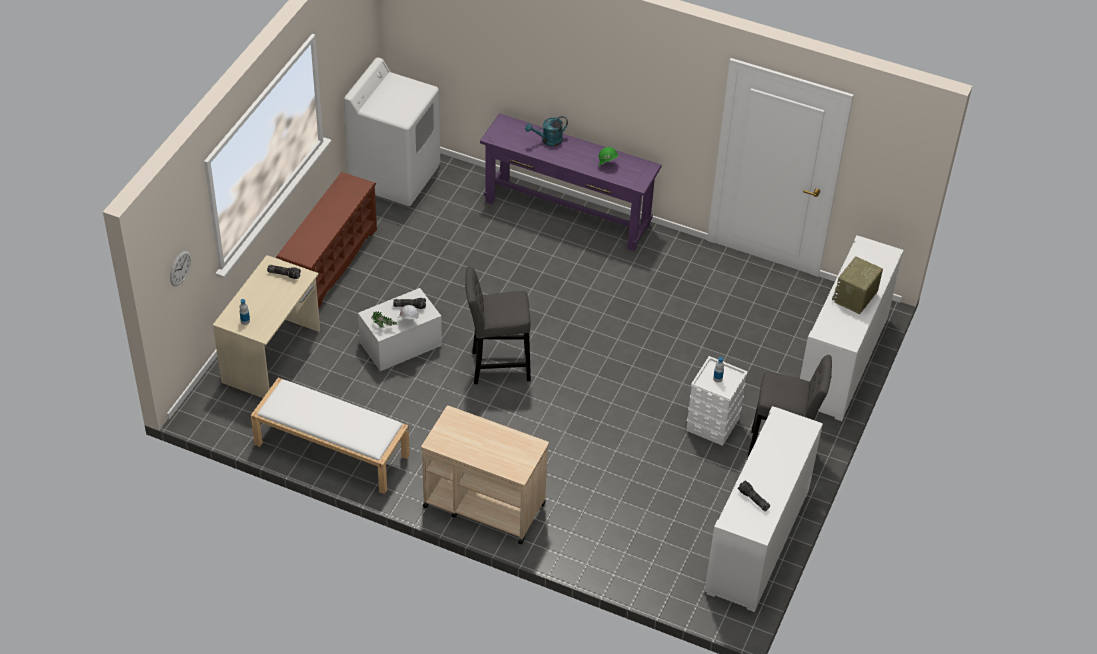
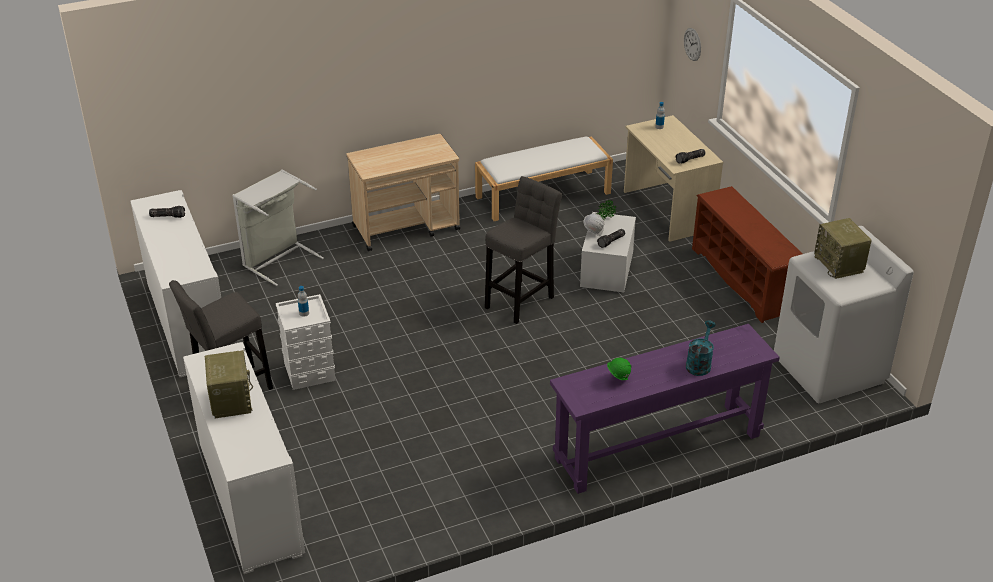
camera: 135 degrees right, 10 degrees down
none -> grey laundry basket [232,170,324,286]
none -> radio [814,218,872,279]

